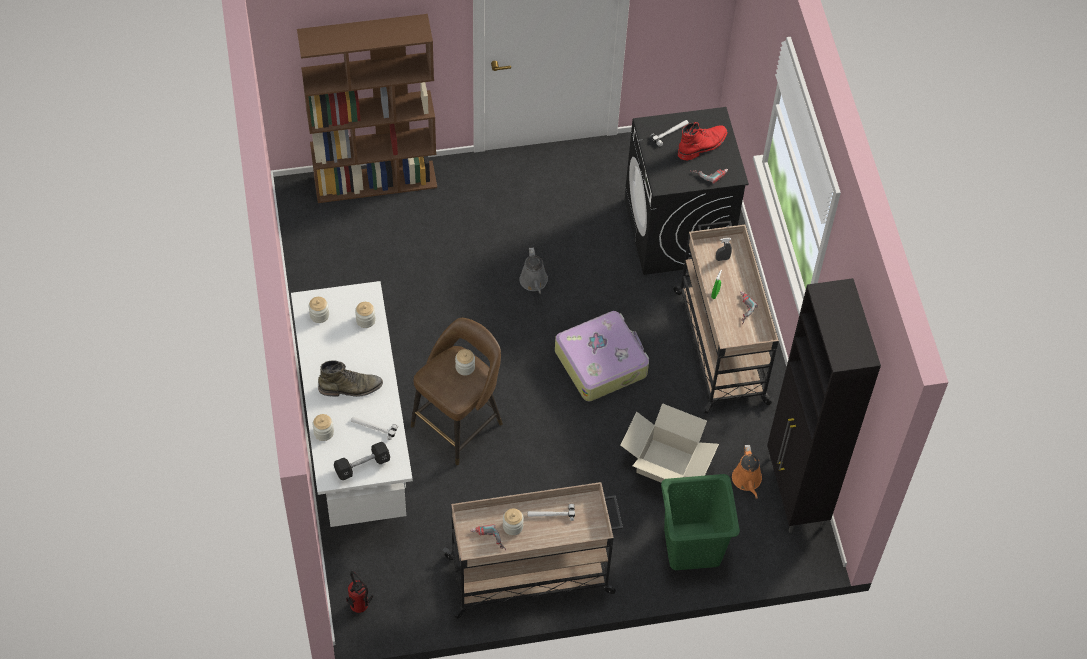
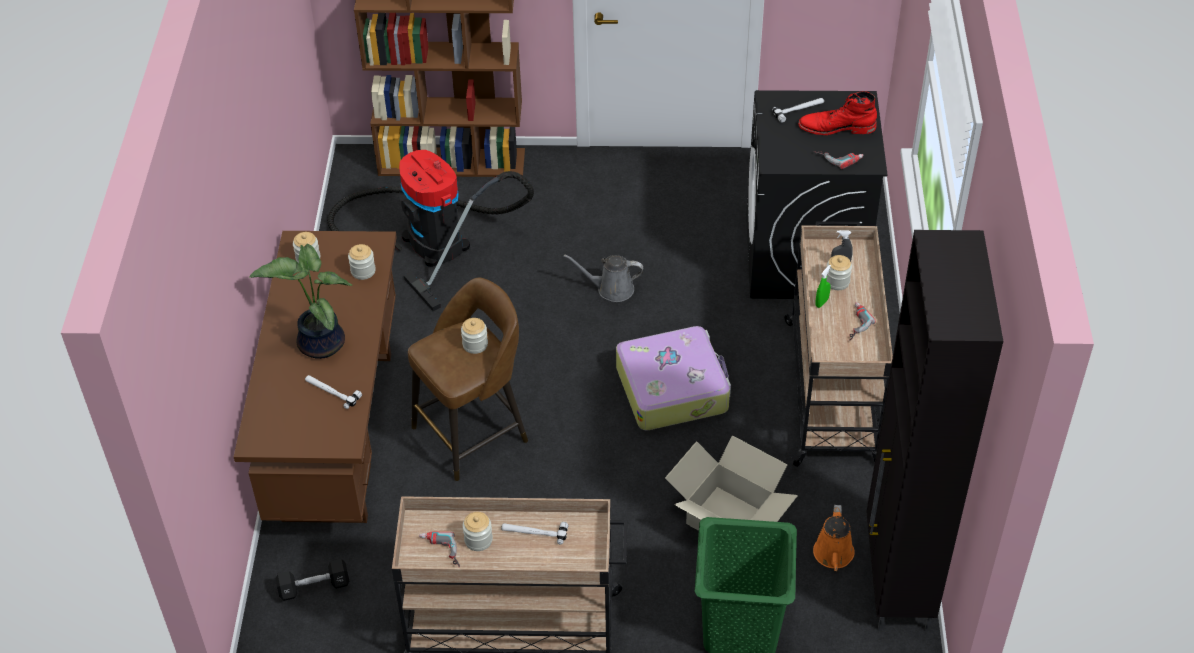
camera: 15 degrees right, 10 degrees down
white desk [291,281,413,527] -> brown desk [234,231,397,523]
jar [313,414,334,441] -> jar moved to [826,255,852,290]
green boot [318,360,383,397] -> potted plant [249,244,352,359]
black dumbbell [334,442,390,480] -> black dumbbell moved to [276,559,349,601]
fire extinguisher [346,571,373,613] -> none
grey watering can [519,247,548,294] -> grey watering can turned 90 degrees clockwise [564,254,643,302]
red boot [678,122,727,160] -> red boot turned 150 degrees counterclockwise [798,91,877,135]
none -> vacuum cleaner [327,150,534,311]

